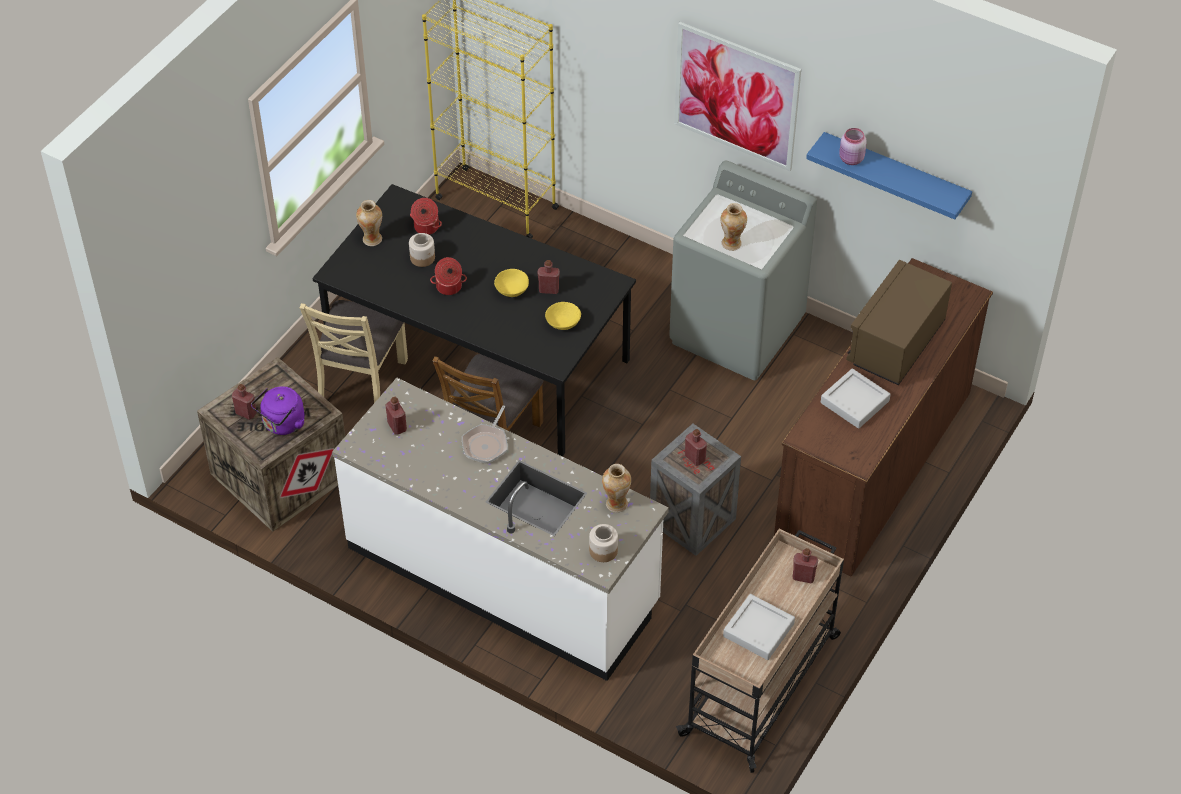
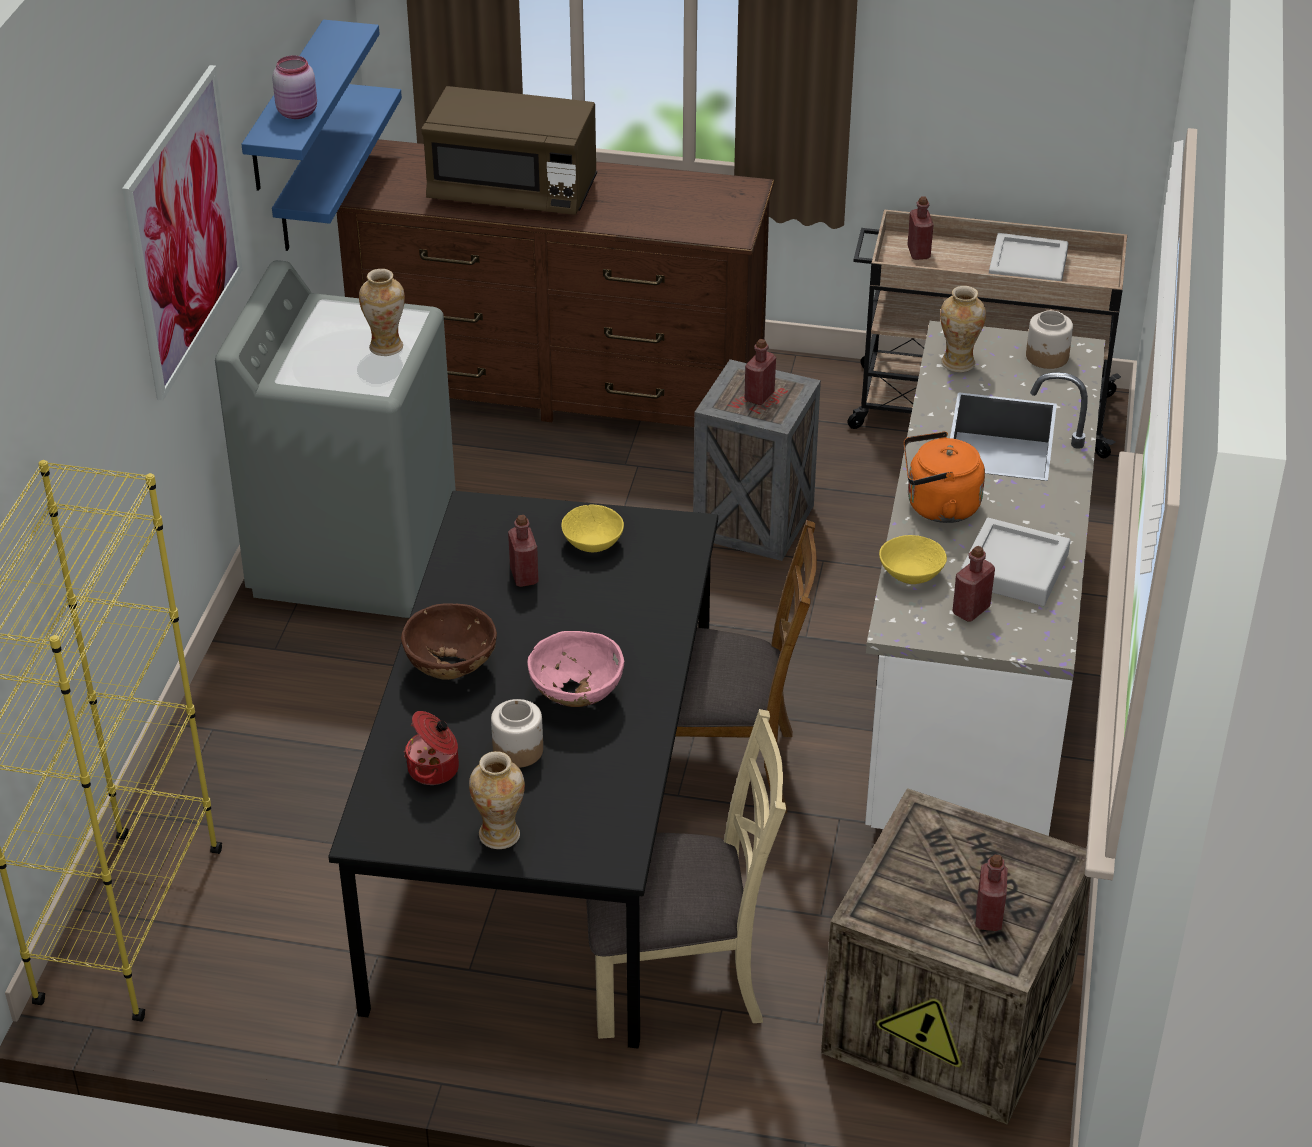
camera: 110 degrees left, 10 degrees down
purple kettle [251,386,305,435] -> none
cooking pot [430,257,467,295] -> pink bowl [528,631,624,707]
frying pan [462,405,508,464] -> orange kettle [904,431,985,523]
yellow bowl [494,269,529,297] -> yellow bowl moved to [879,535,947,584]
grey tray [821,368,891,429] -> grey tray moved to [961,518,1070,606]
none -> blue shelf [272,84,402,251]
none -> brown bowl [401,603,497,680]

